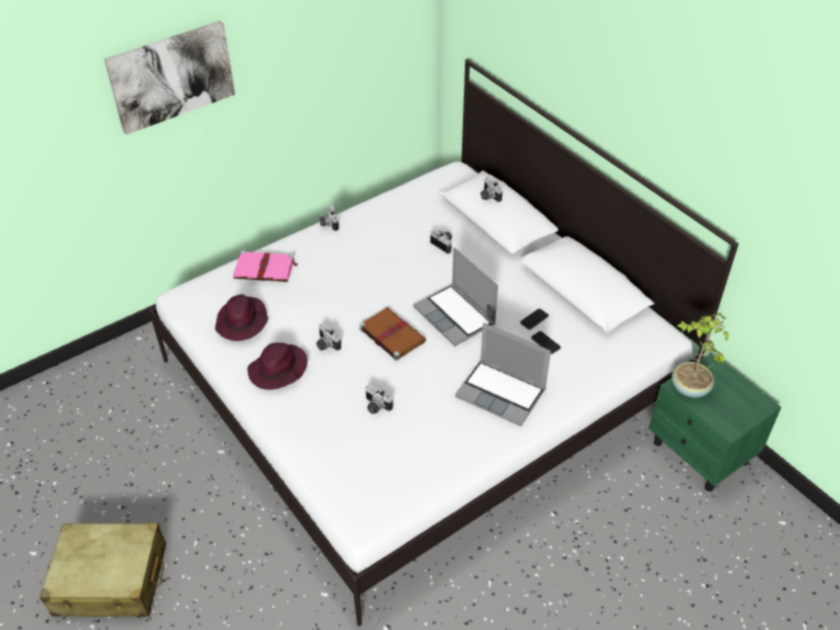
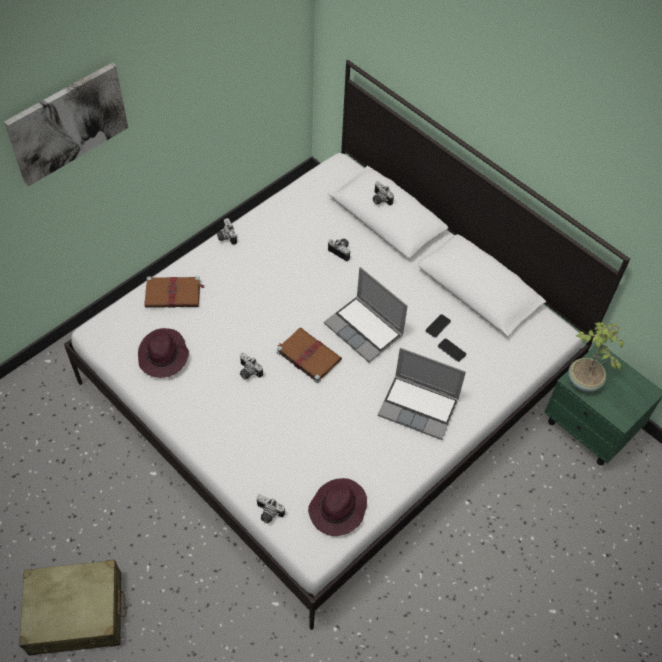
camera: 10 degrees left, 10 degrees up
pink book [233,251,299,282] -> brown book [145,276,205,308]
purple hat [247,342,308,390] -> purple hat moved to [308,478,367,536]
camera [365,385,393,414] -> camera moved to [257,494,285,523]

